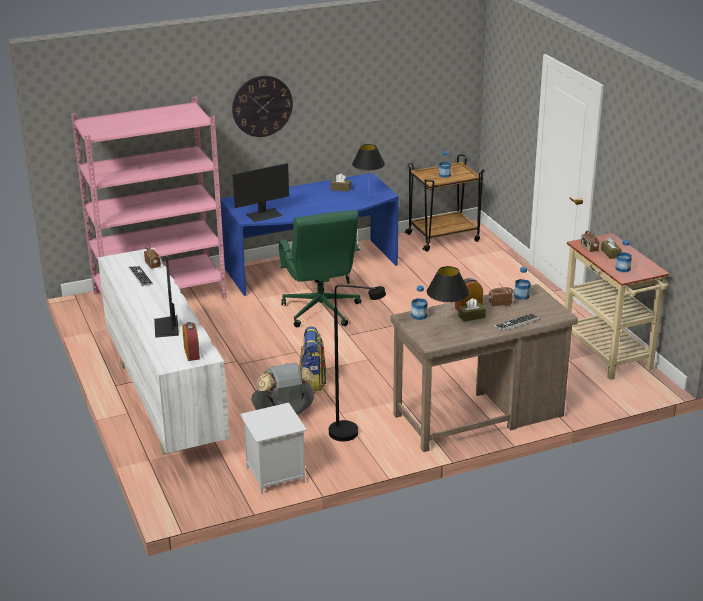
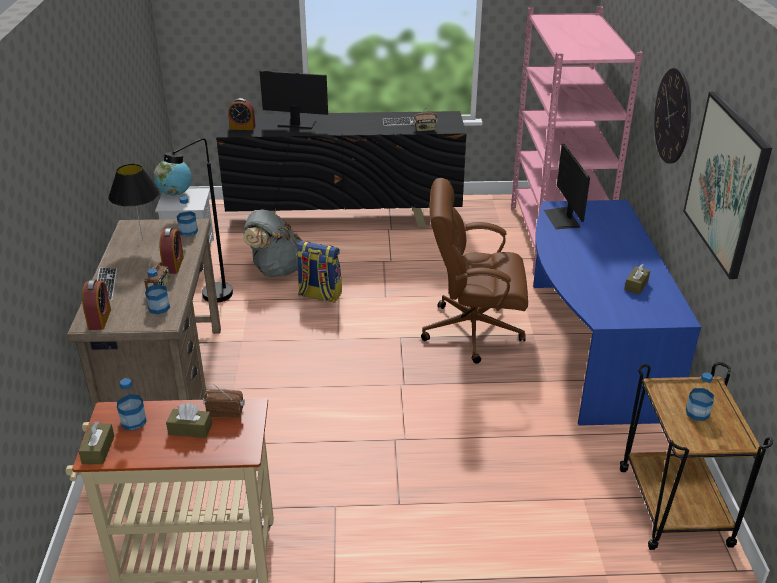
camera: 110 degrees right, 5 degrees up
white cabinet [98,248,229,455] -> black cabinet [216,111,466,227]
green office chair [278,210,361,327] -> brown office chair [421,178,528,364]
black table lamp [352,144,385,196] -> none
brown tissue box [458,298,486,322] -> brown tissue box moved to [78,421,115,464]
none -> alarm clock [82,279,111,330]
none -> globe [154,161,192,196]
none -> picture [683,92,772,279]

